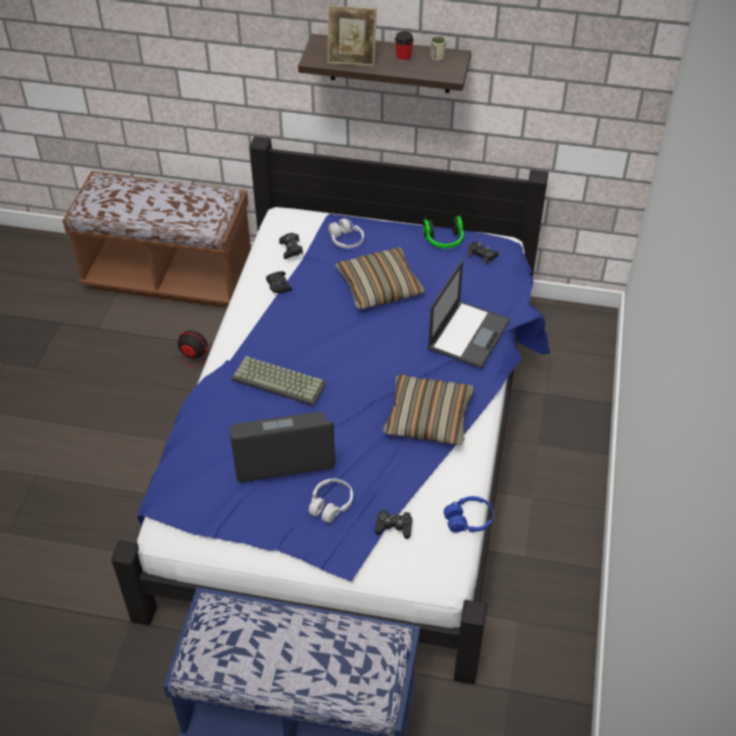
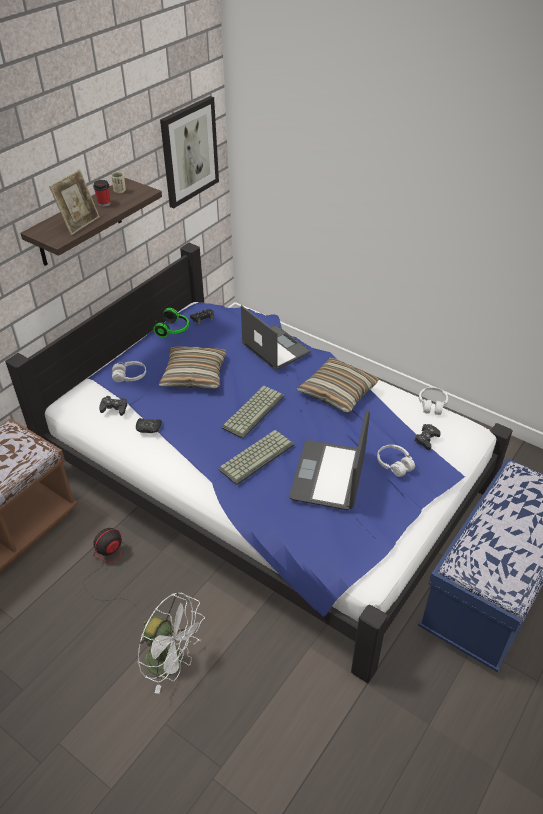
camera: 65 degrees left, 5 degrees down
blue headphones [444,496,494,533] -> white headphones [419,387,448,415]
none -> white fan [138,592,205,694]
none -> picture [160,96,219,208]
none -> keyboard [222,386,284,439]

